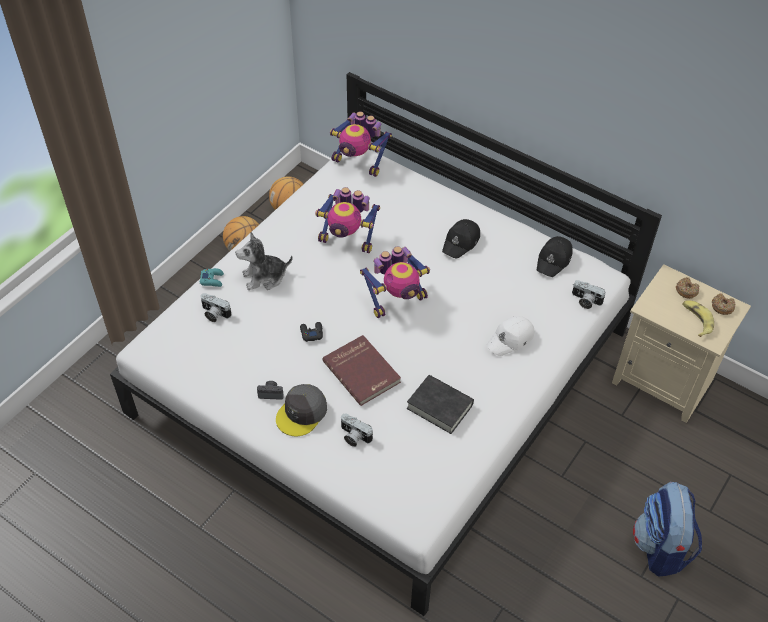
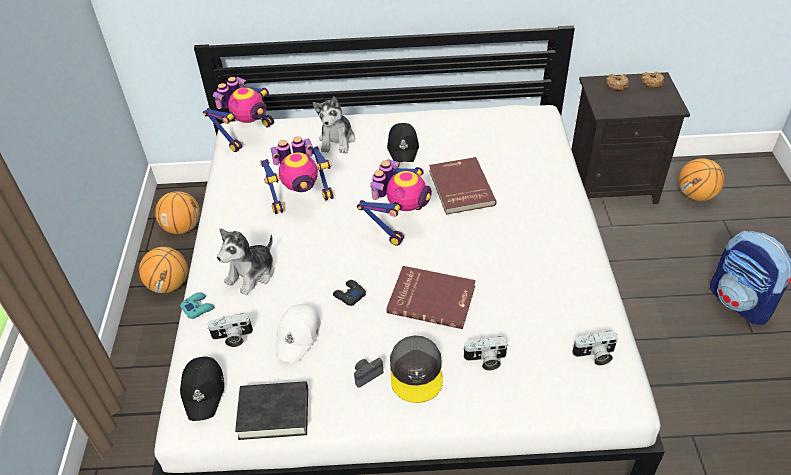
camera: 35 degrees left, 5 degrees down
toy robot [330,112,392,177] -> toy robot turned 45 degrees counterclockwise [203,77,274,152]
black book [407,375,474,434] -> black book moved to [235,381,308,440]
white cap [487,316,534,356] -> white cap moved to [276,304,321,362]
black cap [537,236,573,277] -> black cap moved to [180,357,224,421]
camera [572,280,606,309] -> camera moved to [572,331,618,366]
beige nightstand [612,264,751,423] -> black nightstand [571,72,690,204]
banana [682,300,714,337] -> none
none -> plush toy [313,96,355,153]
none -> red book [429,157,497,215]
none -> basketball [678,158,724,201]

